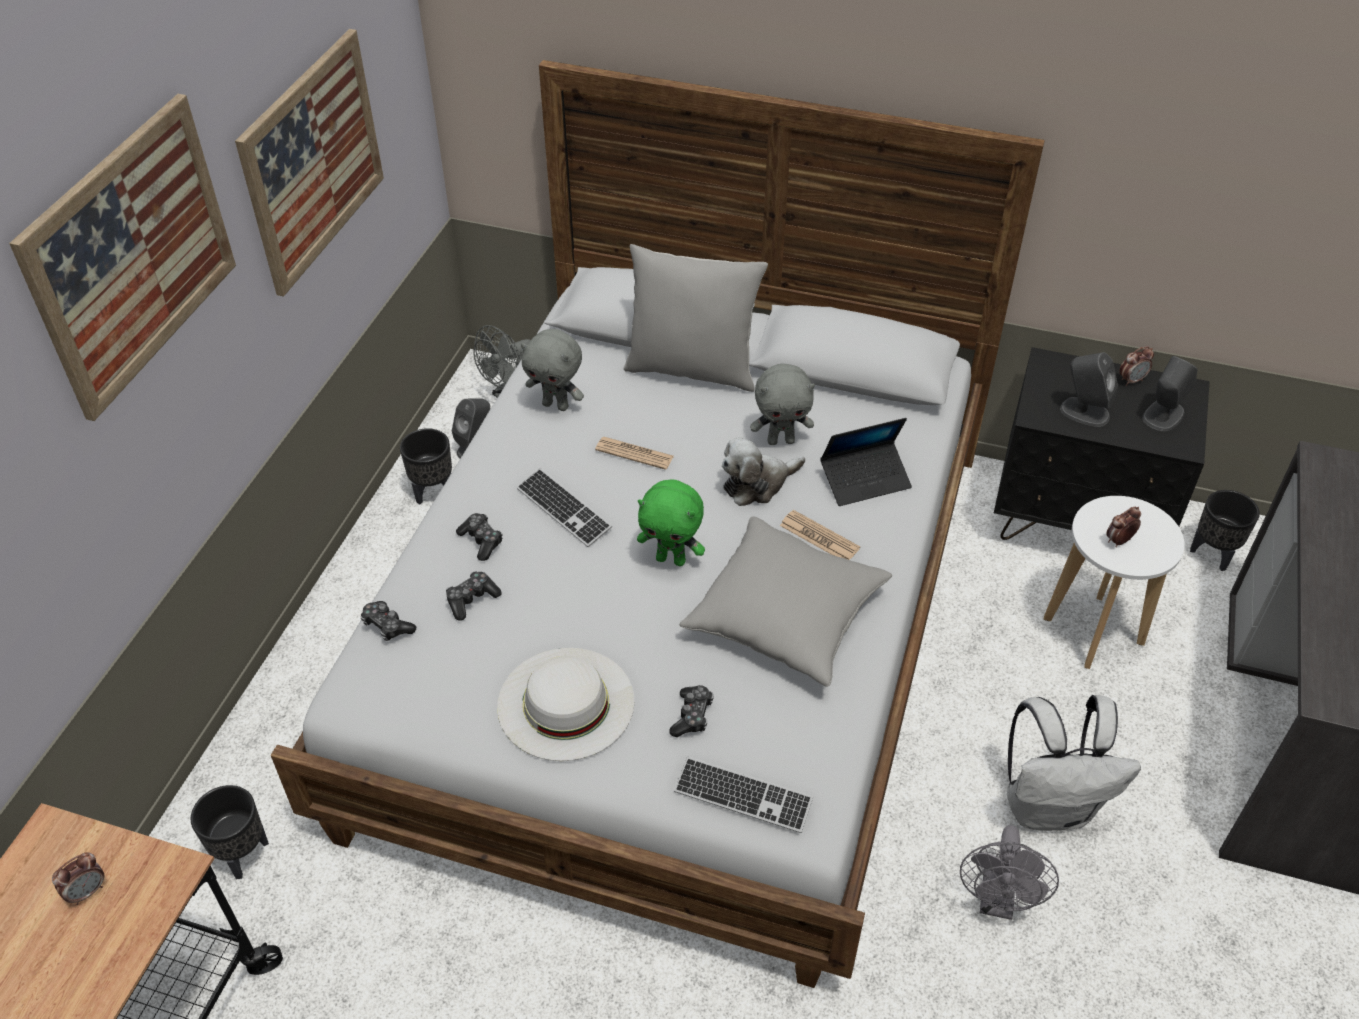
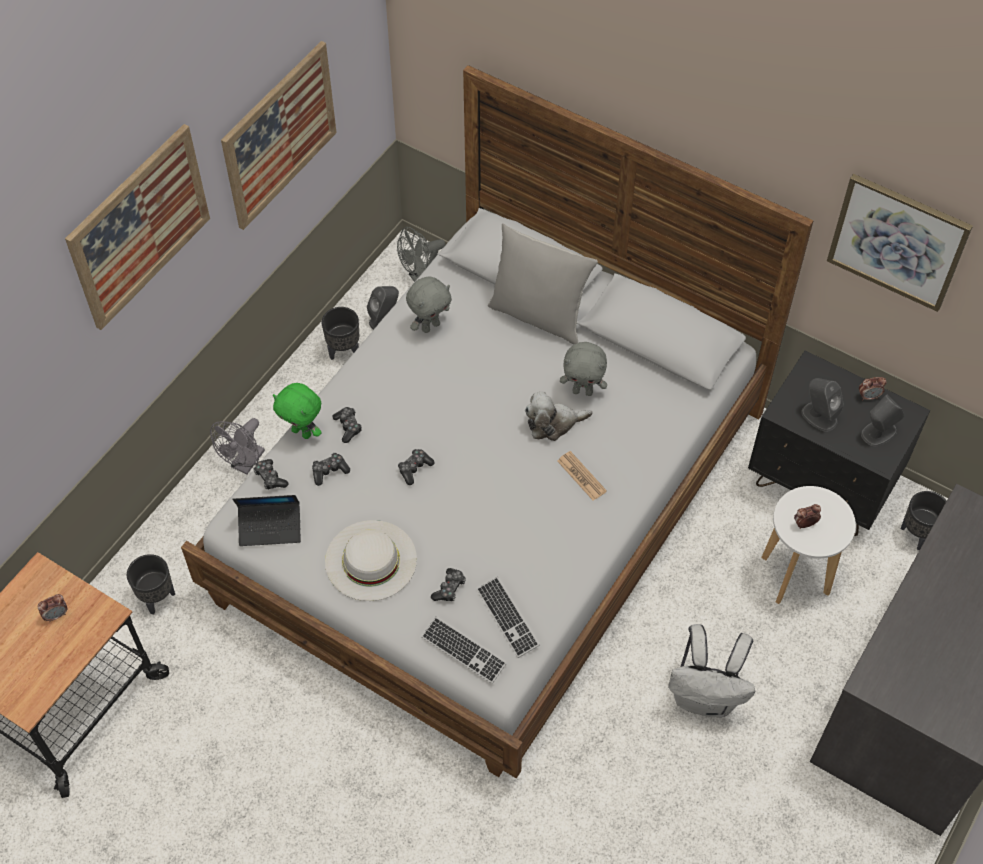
camera: 15 degrees right, 10 degrees up
keyboard [517,468,612,547] -> keyboard moved to [476,577,540,658]
grey plush toy [521,329,584,411] -> grey plush toy turned 75 degrees counterclockwise [406,277,452,333]
newspaper [595,437,674,470] -> none
green plush toy [637,480,705,566] -> green plush toy moved to [273,383,322,439]
grey pillow [679,516,892,687] -> none
laptop [820,418,912,506] -> laptop moved to [232,495,301,546]
grey fan [960,825,1059,920] -> grey fan moved to [210,418,265,475]
none -> game controller [398,449,435,485]
none -> picture [827,174,973,312]

